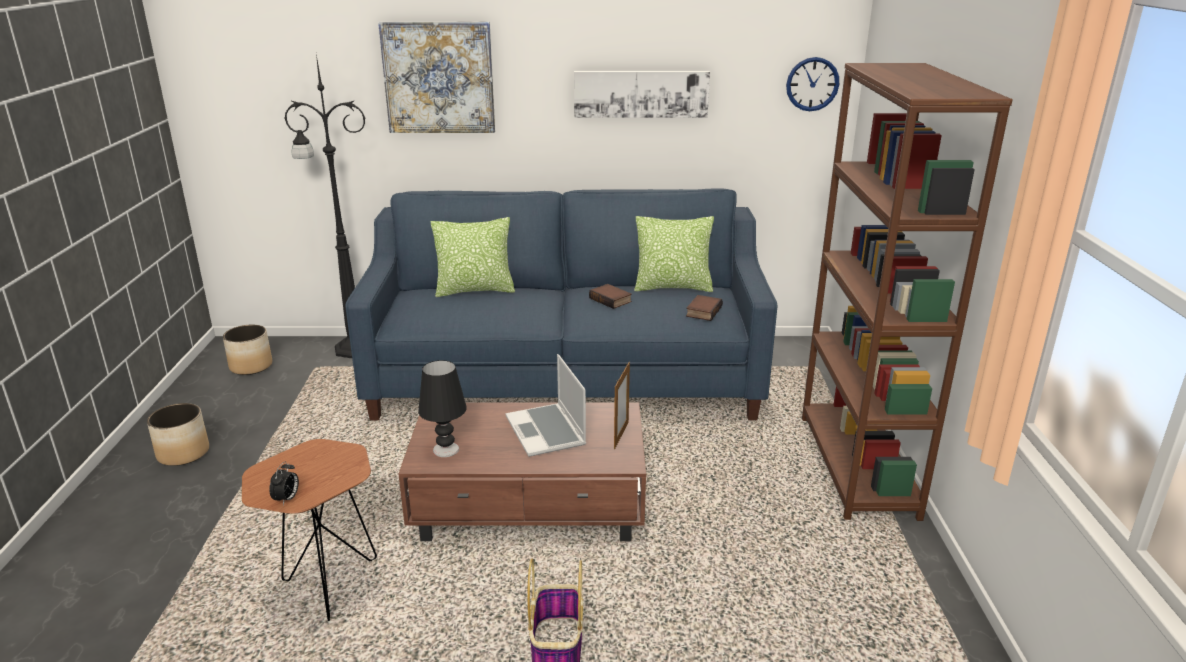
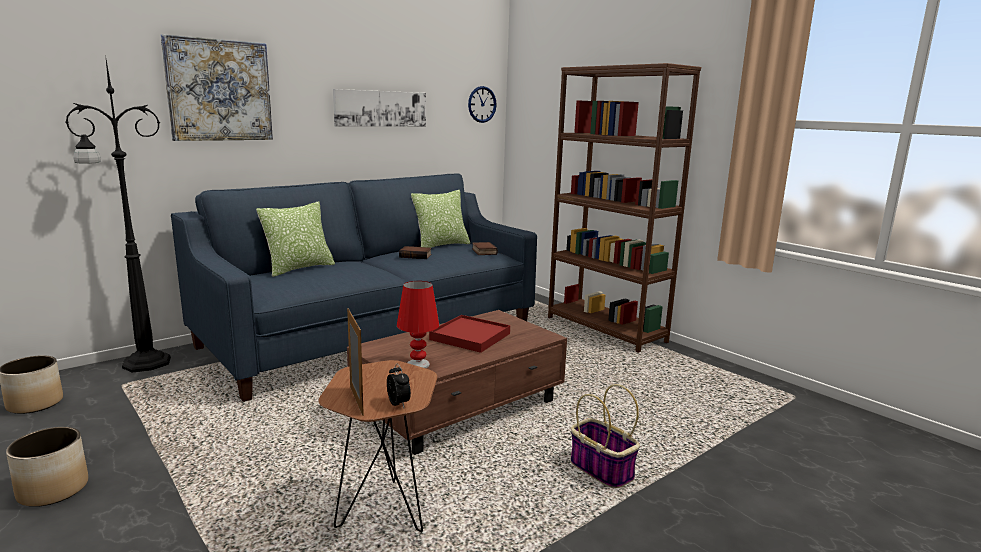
camera: 40 degrees left, 10 degrees down
black table lamp [418,360,467,457] -> red table lamp [397,281,439,368]
laptop [505,354,586,457] -> red tray [429,315,510,353]
picture frame [614,362,630,449] -> picture frame moved to [347,308,364,416]

